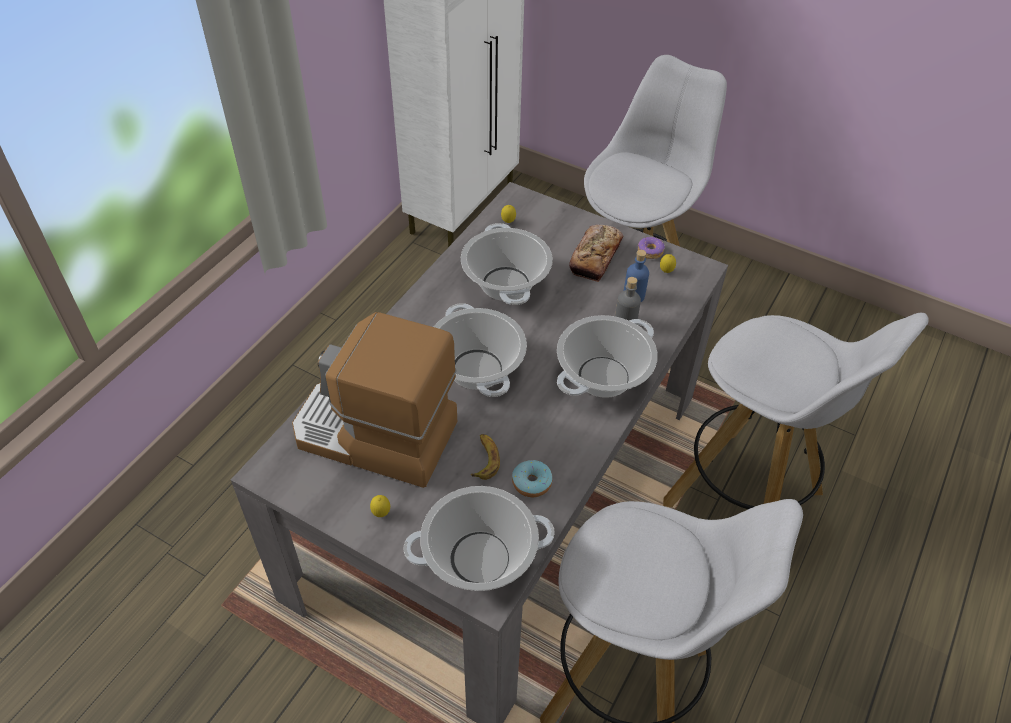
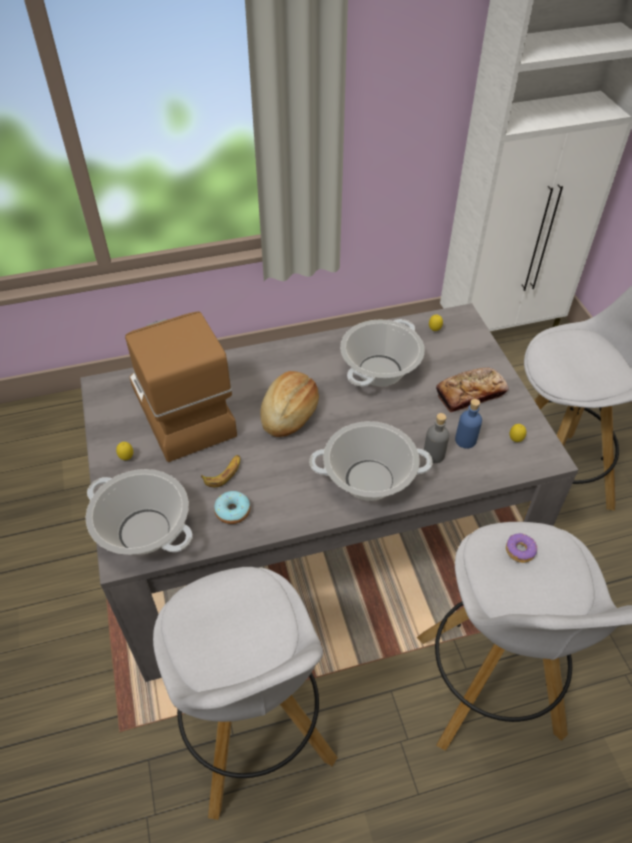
camera: 45 degrees right, 0 degrees up
cooking pot [434,303,527,397] -> bread [260,371,319,437]
donut [638,236,665,259] -> donut moved to [506,533,537,563]

